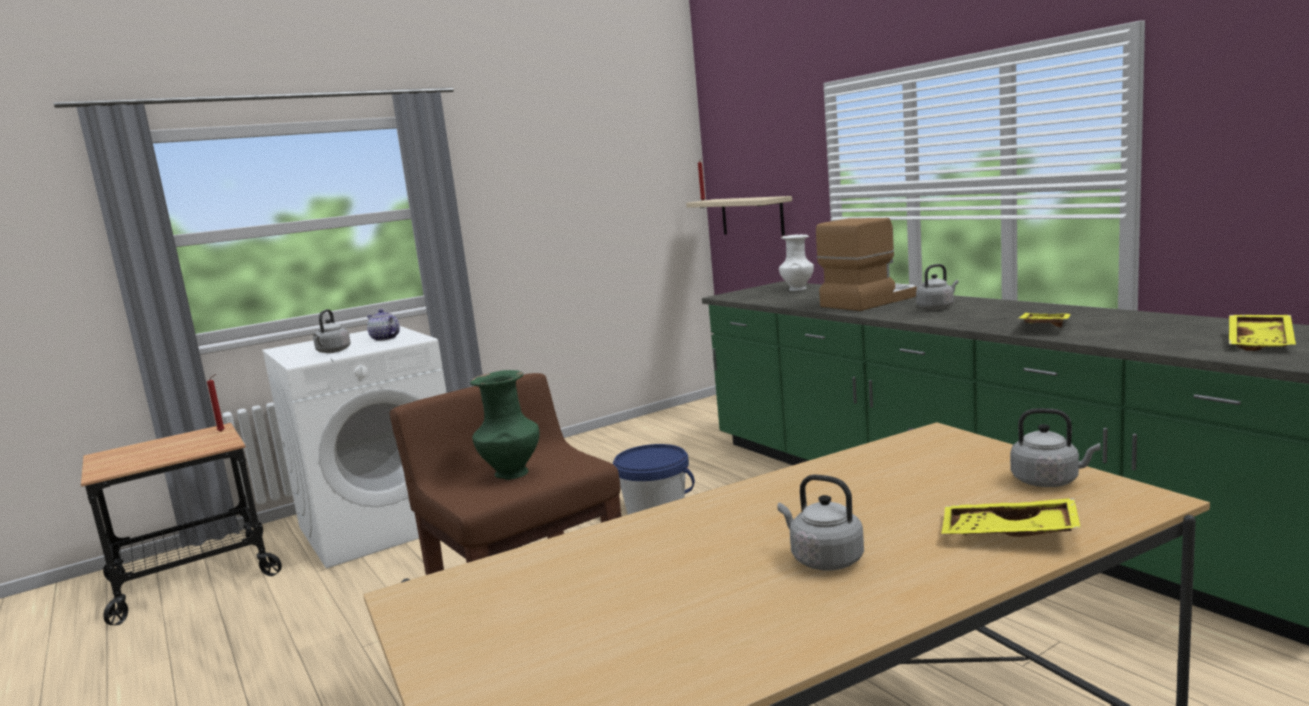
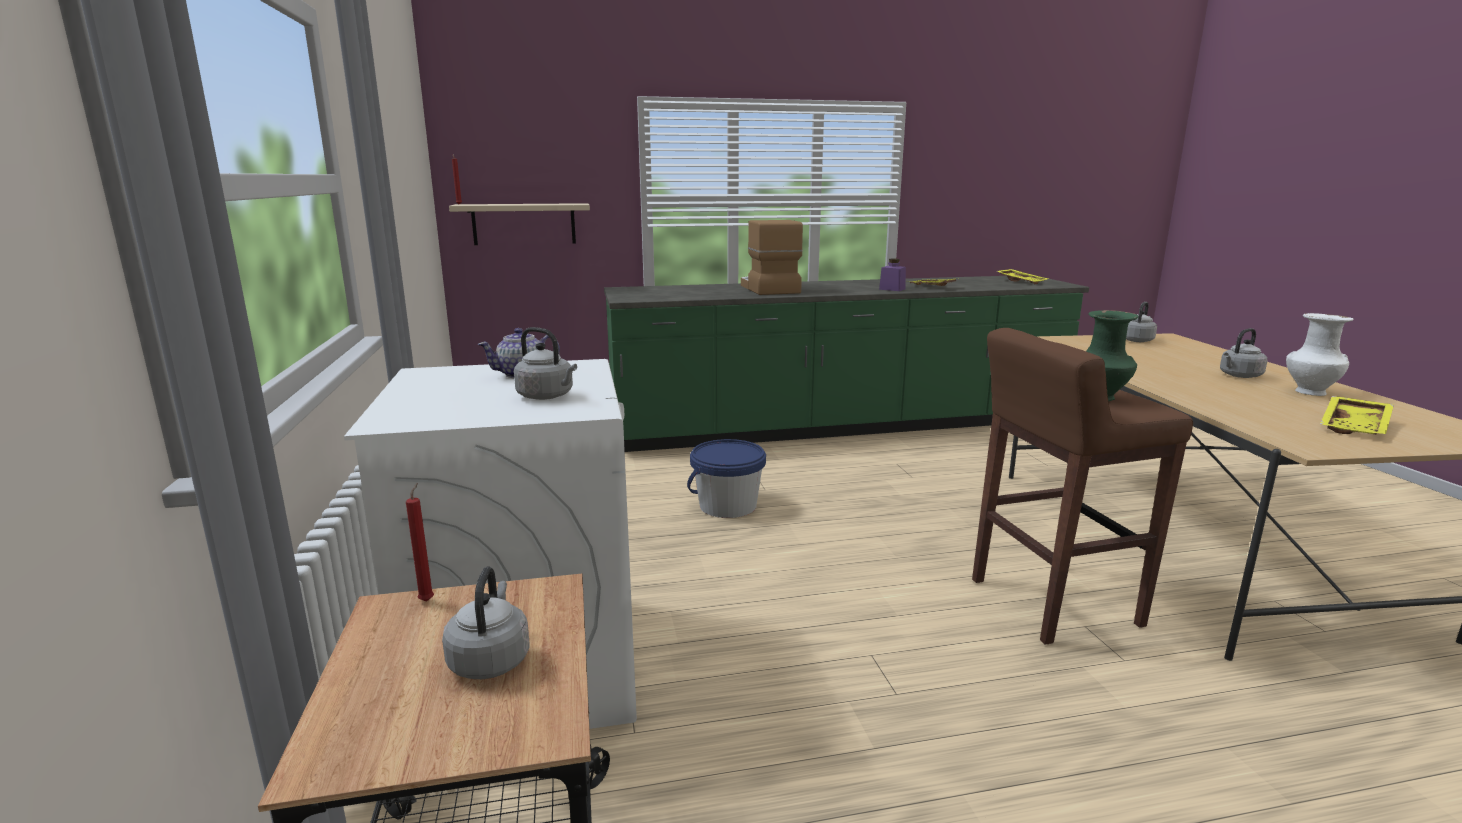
camera: 70 degrees left, 5 degrees up
white vase [779,234,814,291] -> white vase moved to [1286,313,1354,396]
grey kettle [916,264,959,310] -> grey kettle moved to [442,566,529,679]
yellow tray [941,498,1081,537] -> yellow tray moved to [1320,396,1394,434]
none -> purple jar [879,259,906,291]

